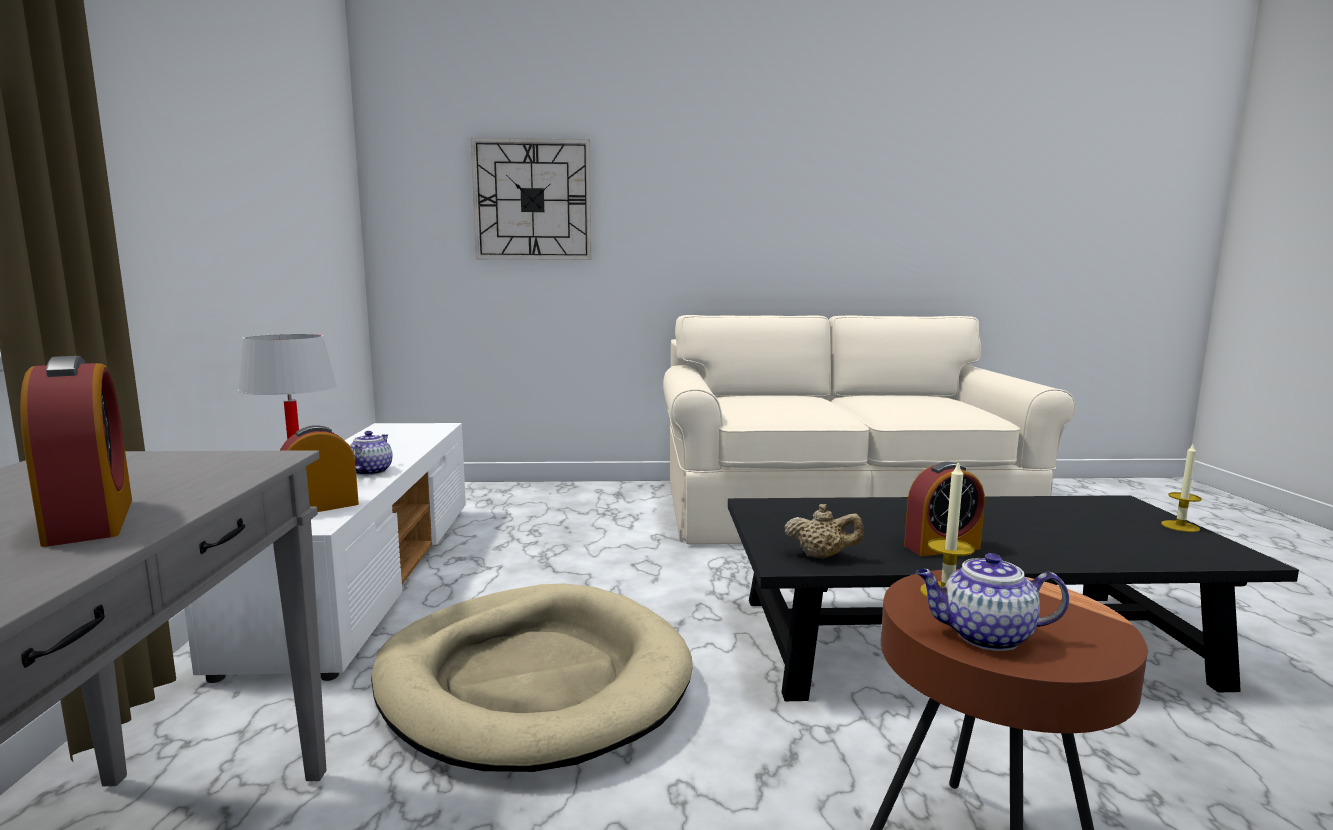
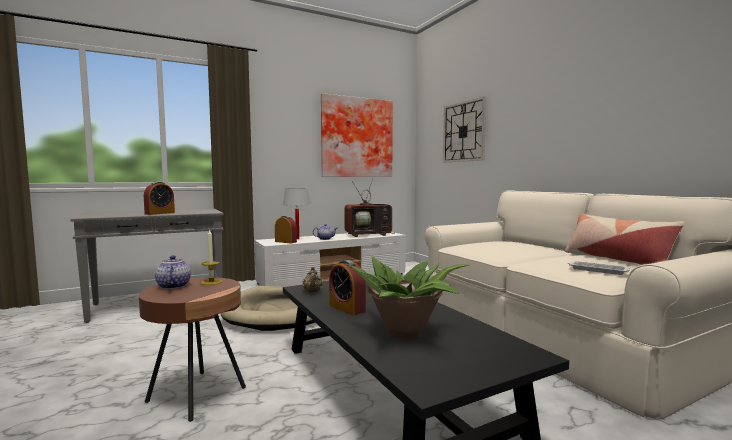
camera: 65 degrees right, 5 degrees down
candle [1161,444,1202,532] -> none
none -> picture [321,93,393,177]
none -> television [344,178,394,237]
none -> potted plant [345,256,469,340]
none -> pillow [565,213,685,265]
none -> white tray [568,261,630,275]

